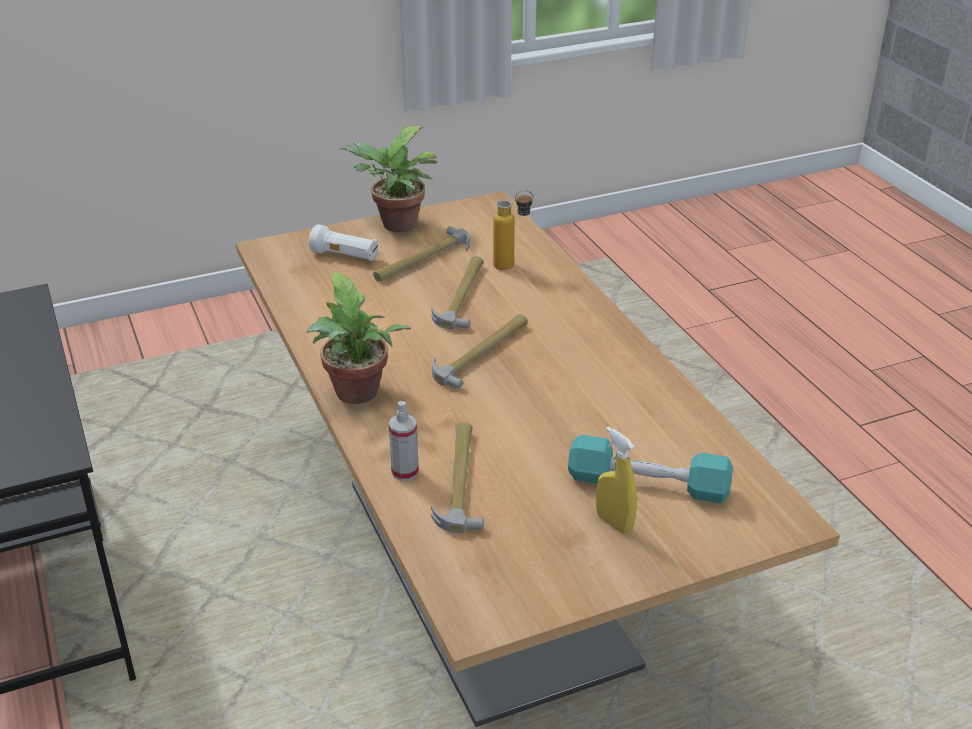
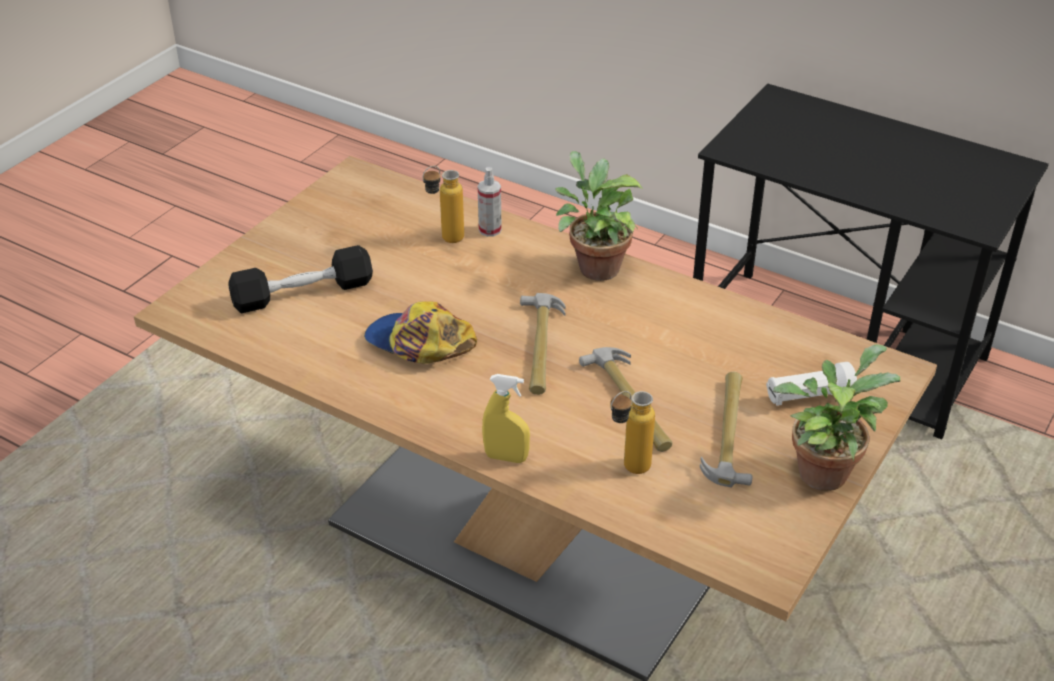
camera: 145 degrees right, 5 degrees up
hammer [431,422,484,533] -> bottle [423,166,464,243]
turquoise dumbbell [568,435,733,503] -> black dumbbell [228,245,373,313]
yellow spray bottle [596,426,637,534] -> yellow spray bottle moved to [482,374,530,463]
none -> cap [364,301,477,364]

